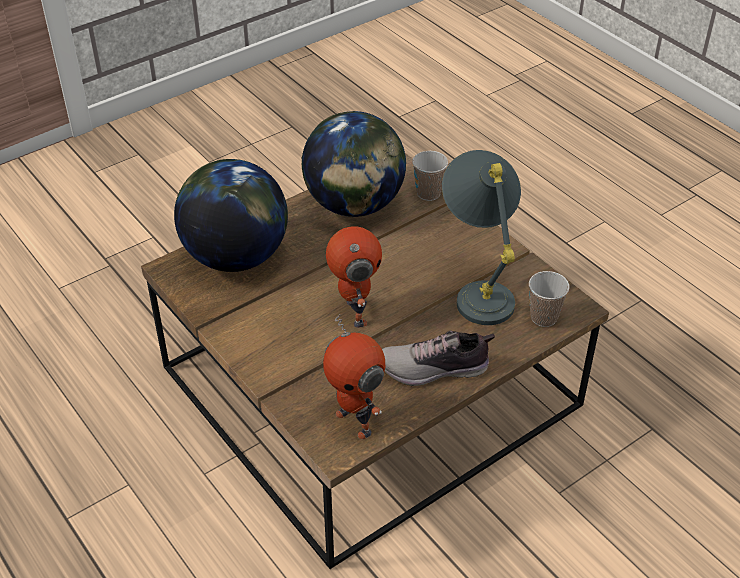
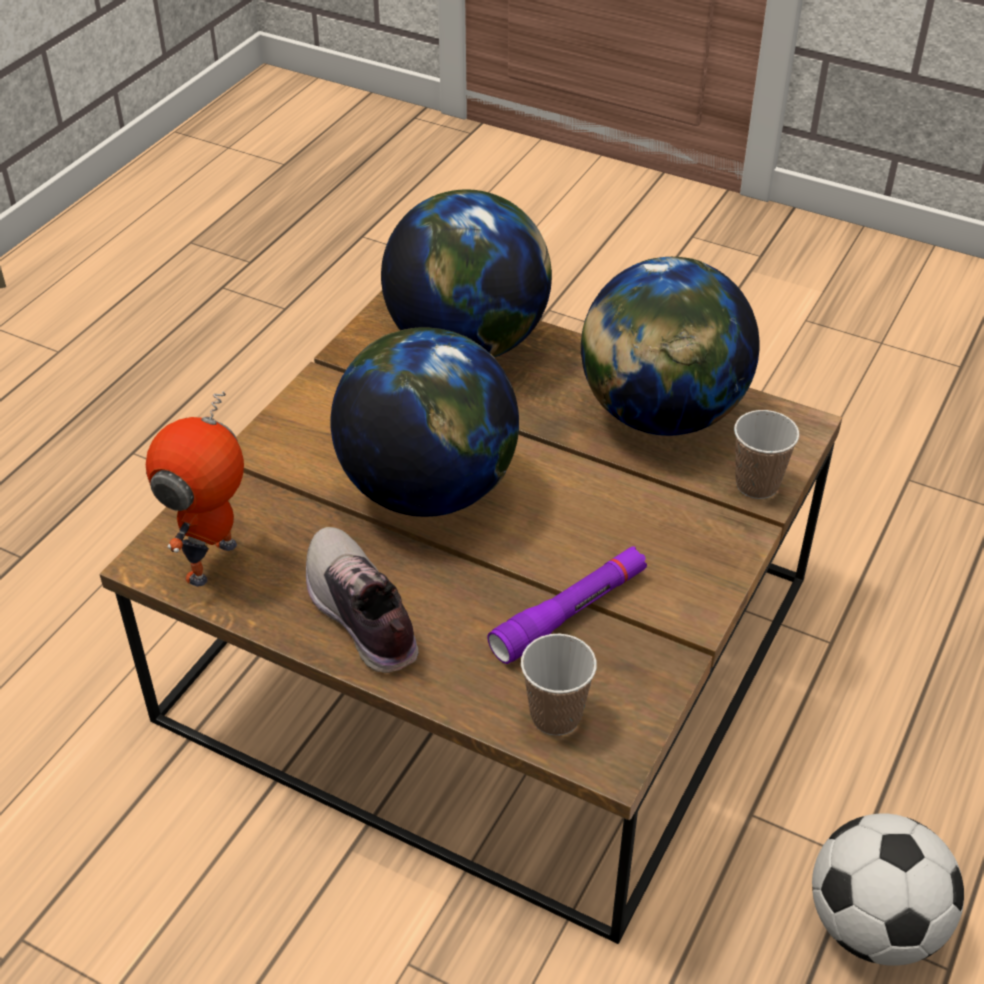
camera: 65 degrees right, 0 degrees up
toy robot [326,226,382,328] -> globe [331,328,519,517]
grey table lamp [442,150,521,325] -> purple flashlight [487,546,647,664]
none -> football [812,814,964,966]

